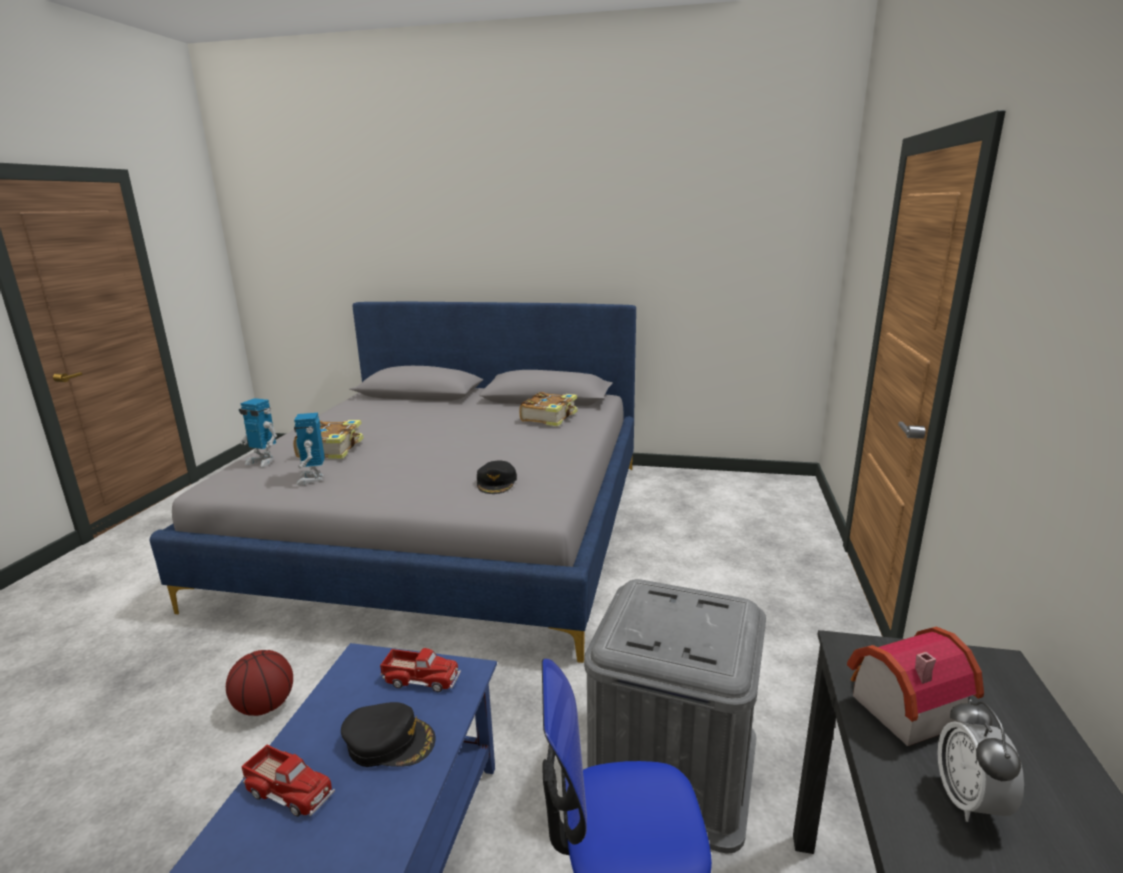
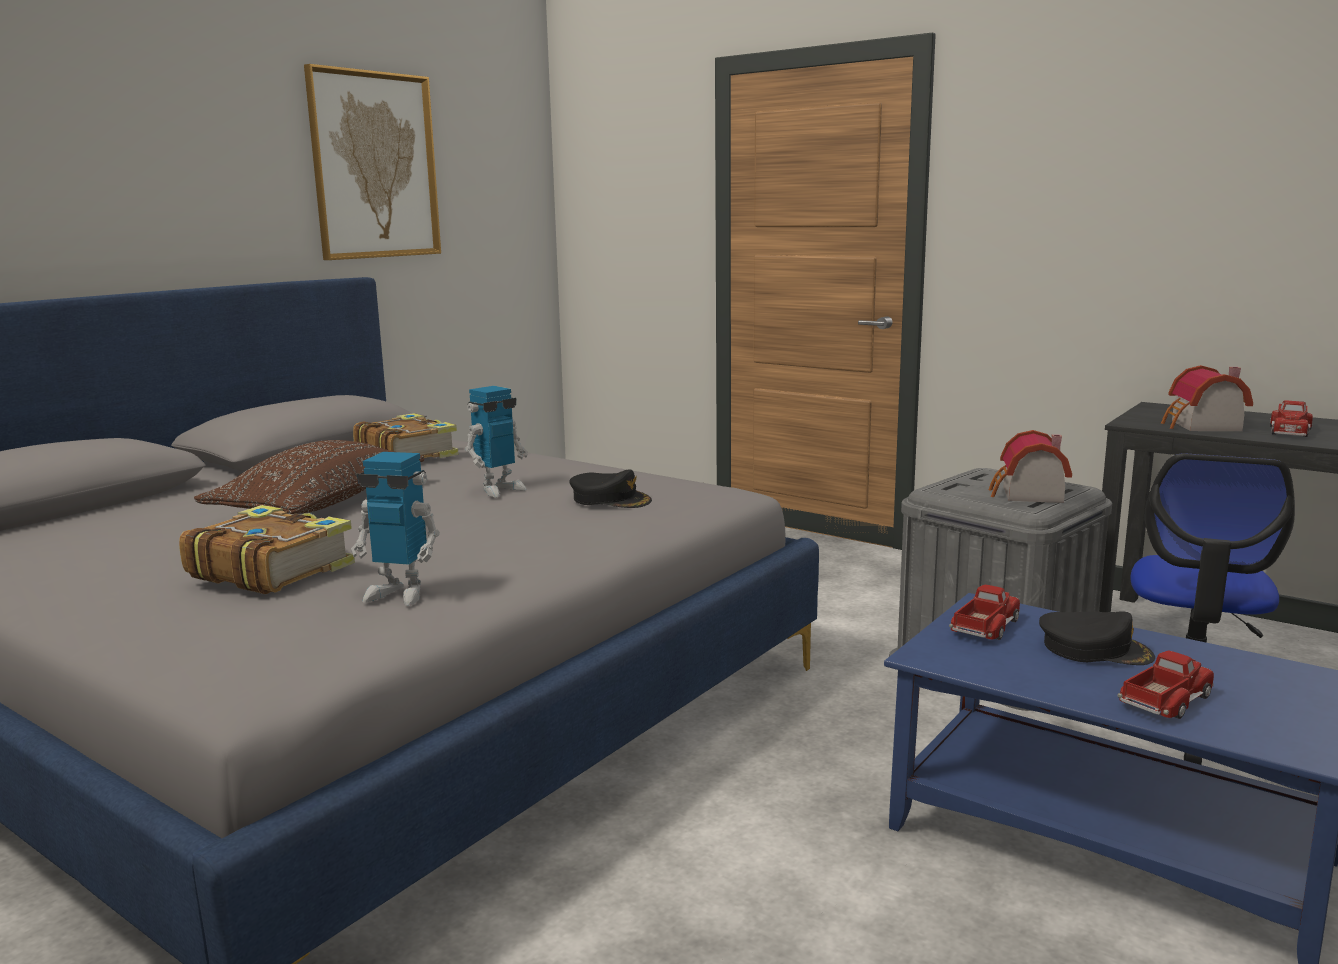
camera: 65 degrees left, 5 degrees down
basketball [226,650,293,716] -> none
toy robot [239,398,277,467] -> toy robot moved to [465,386,528,497]
black cap [341,702,435,767] -> black cap turned 75 degrees clockwise [1039,611,1155,665]
alarm clock [937,699,1024,822] -> toy truck [1270,400,1313,437]
none -> brown pillow [194,440,424,514]
none -> picture [304,64,441,260]
none -> toy house [988,430,1072,503]

